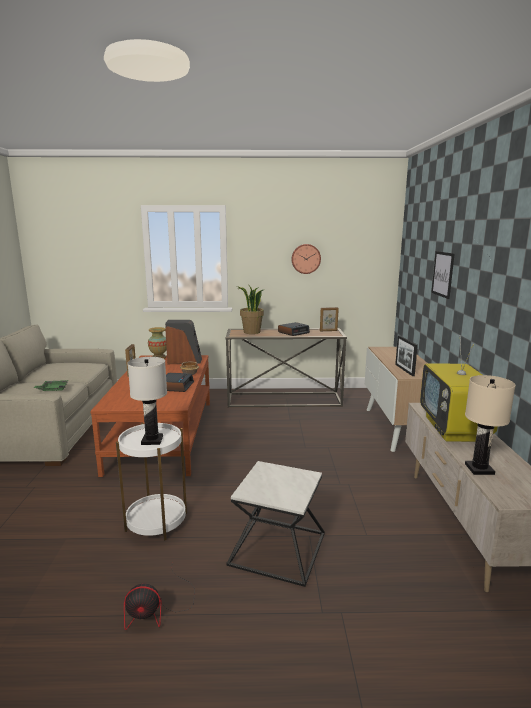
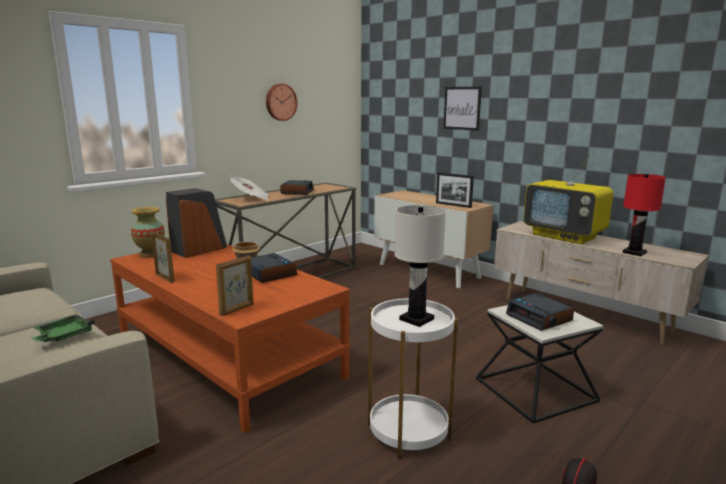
camera: 45 degrees left, 0 degrees up
potted plant [237,286,264,334] -> newspaper [230,175,269,200]
picture frame [320,307,339,331] -> picture frame moved to [216,256,254,316]
beige table lamp [465,375,516,475] -> red table lamp [623,174,666,256]
none -> alarm clock [506,293,574,331]

